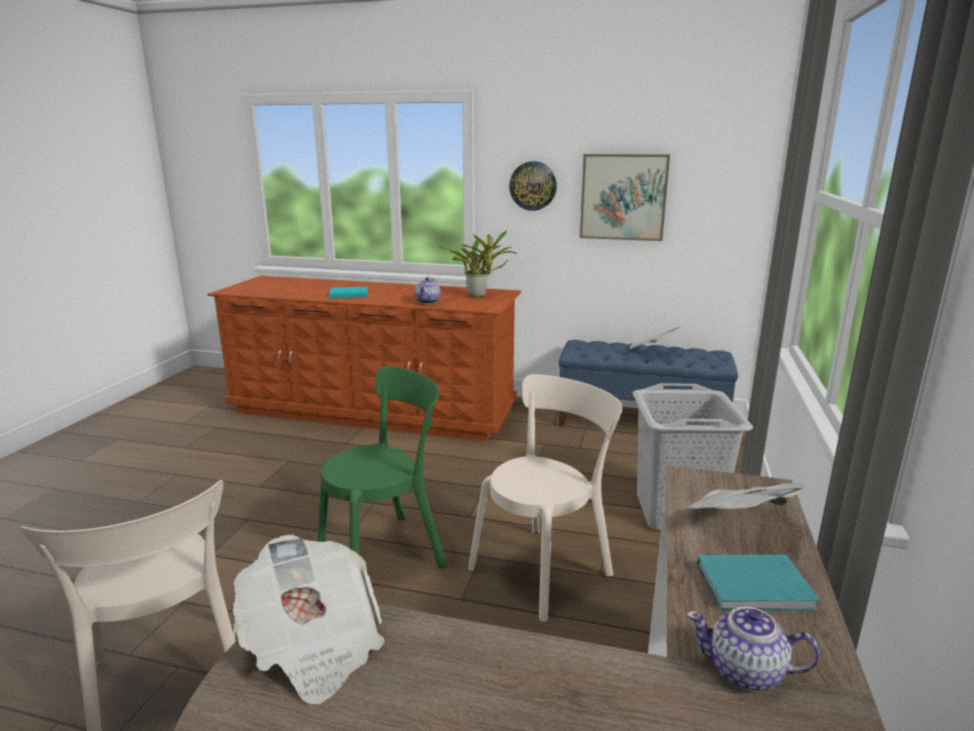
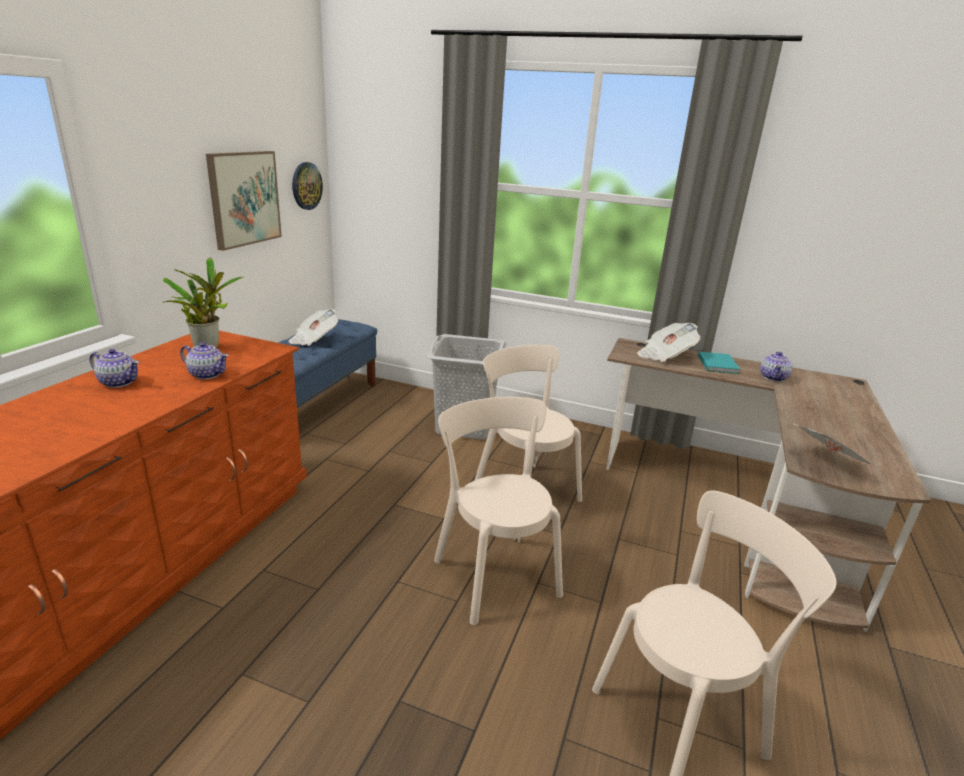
camera: 85 degrees left, 5 degrees up
green chair [317,366,447,568] -> beige chair [434,397,563,625]
turquoise book [329,286,368,298] -> none
wall clock [509,161,557,211] -> wall clock moved to [292,162,323,210]
none -> teapot [89,349,139,388]

